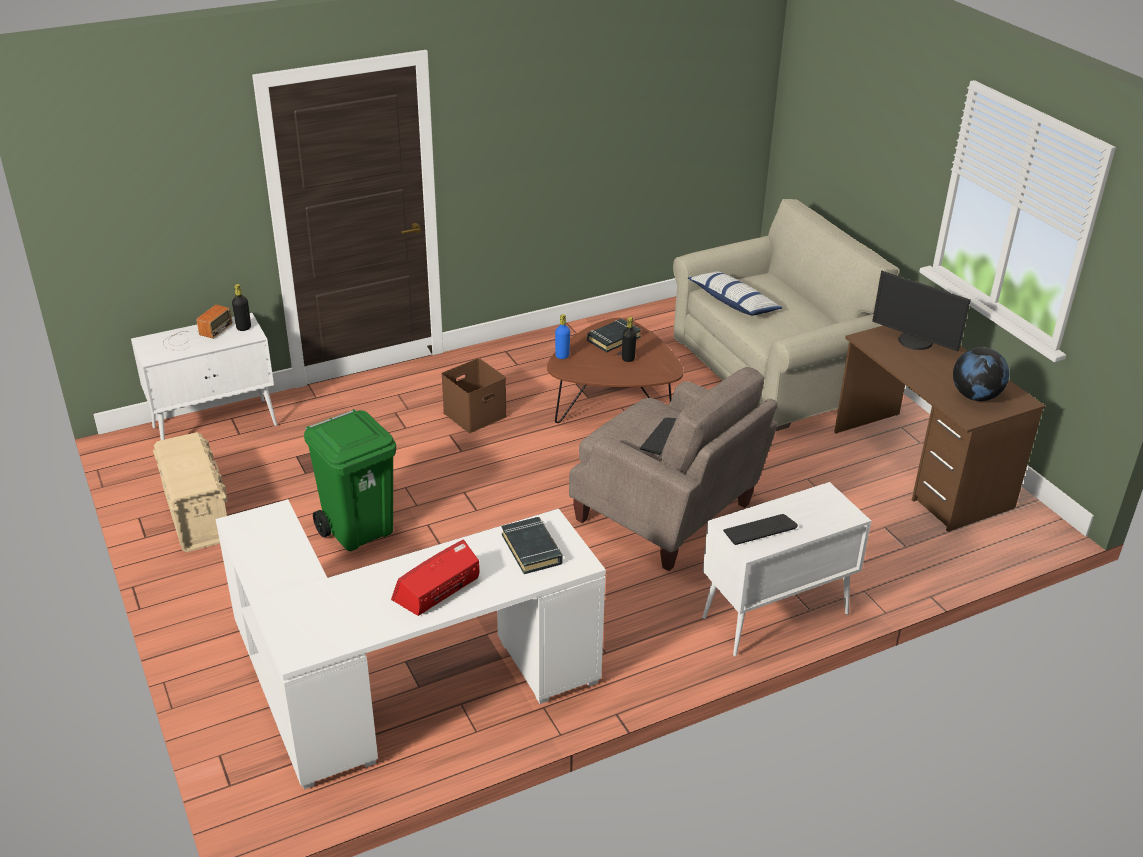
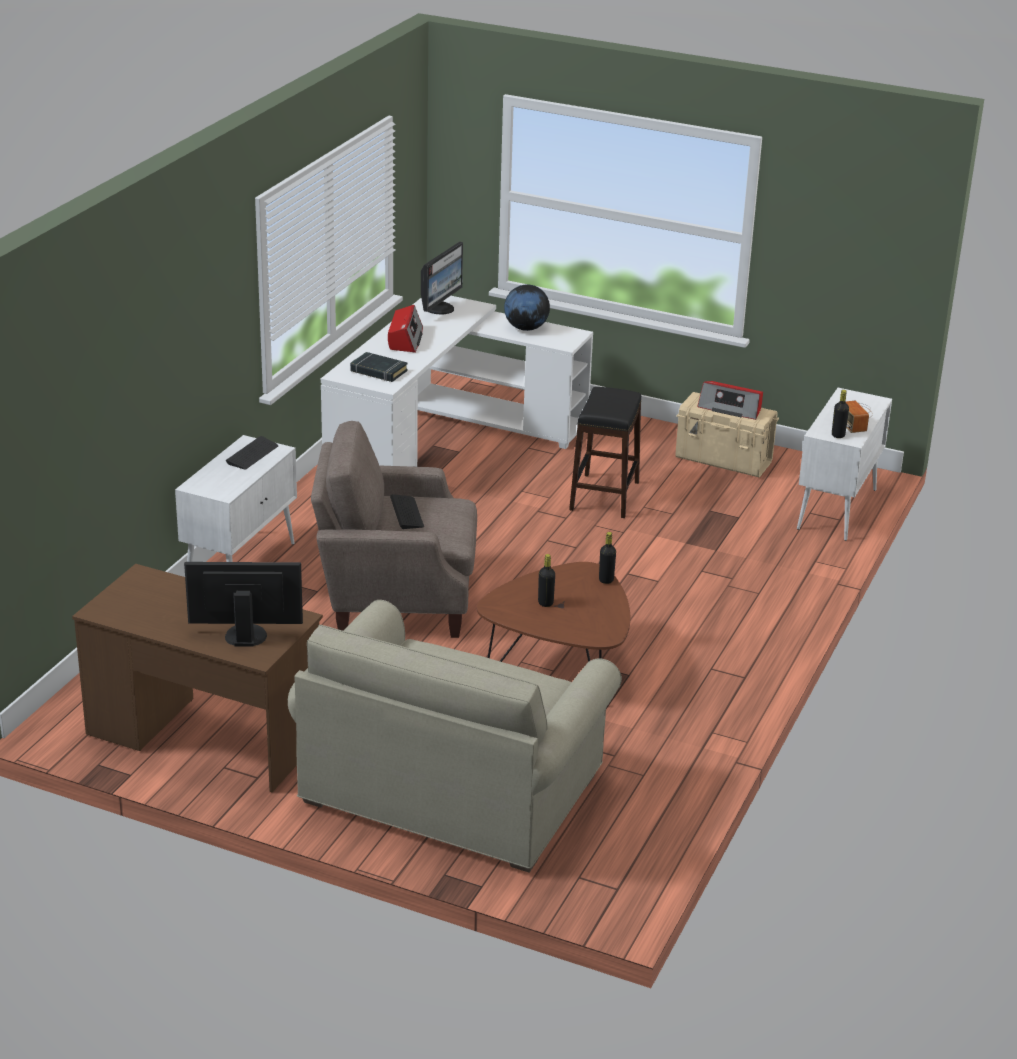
camera: 140 degrees right, 5 degrees down
green trash can [304,409,396,551] -> black stool [569,387,641,518]
brown storage box [441,358,507,433] -> none
blue bottle [555,314,570,359] -> black bottle [599,532,616,584]
black book [587,319,641,353] -> none
pillow [688,271,782,315] -> none
globe [953,347,1009,401] -> globe moved to [504,284,550,331]
none -> monitor [421,242,463,314]
none -> radio [697,381,763,420]

